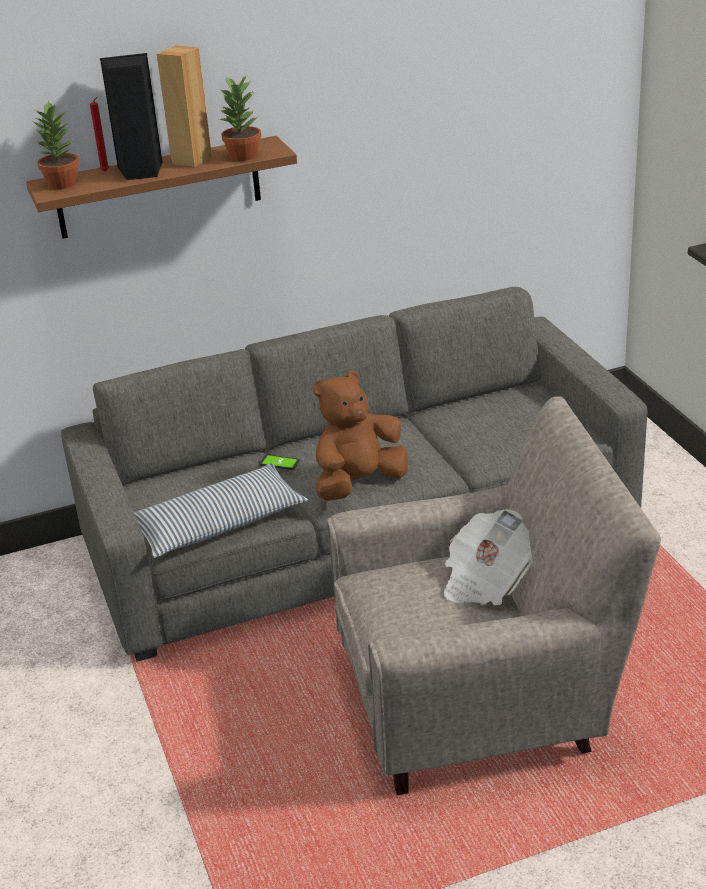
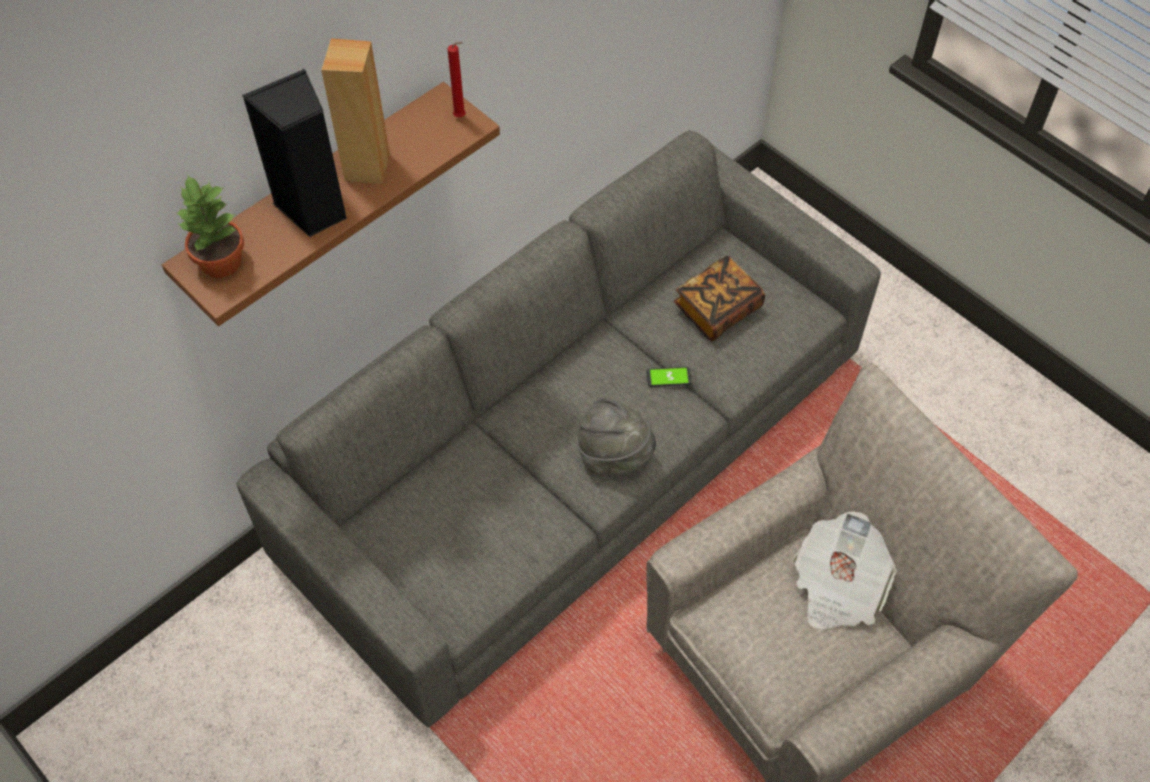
camera: 25 degrees left, 25 degrees up
red candle [90,97,109,171] -> red candle moved to [448,42,466,117]
pillow [134,463,308,558] -> none
potted plant [219,76,261,161] -> none
phone [259,455,300,470] -> phone moved to [646,367,692,387]
brown plush toy [313,371,408,501] -> grey hat [577,398,656,474]
none -> book [674,256,765,341]

